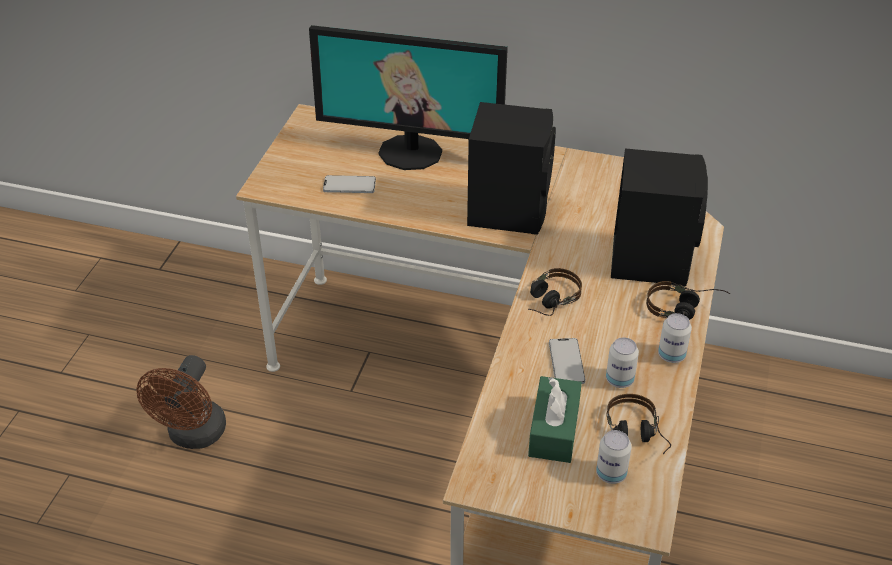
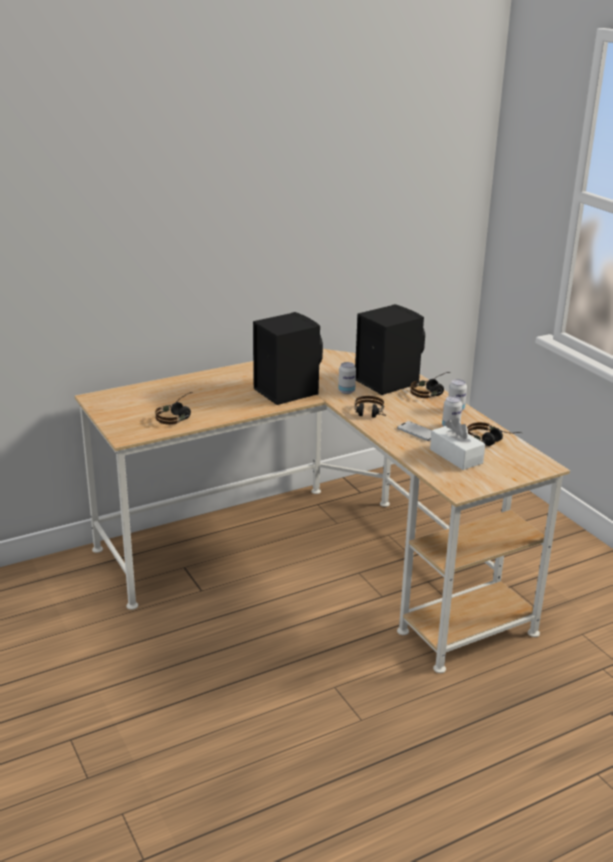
camera: 45 degrees left, 15 degrees down
brown fan [136,355,226,449] -> none
monitor [309,25,508,170] -> none
phone [323,175,376,193] -> headphones [155,392,192,425]
green tissue box [528,376,582,463] -> white tissue box [430,418,485,470]
can [596,430,632,484] -> can moved to [338,362,356,394]

